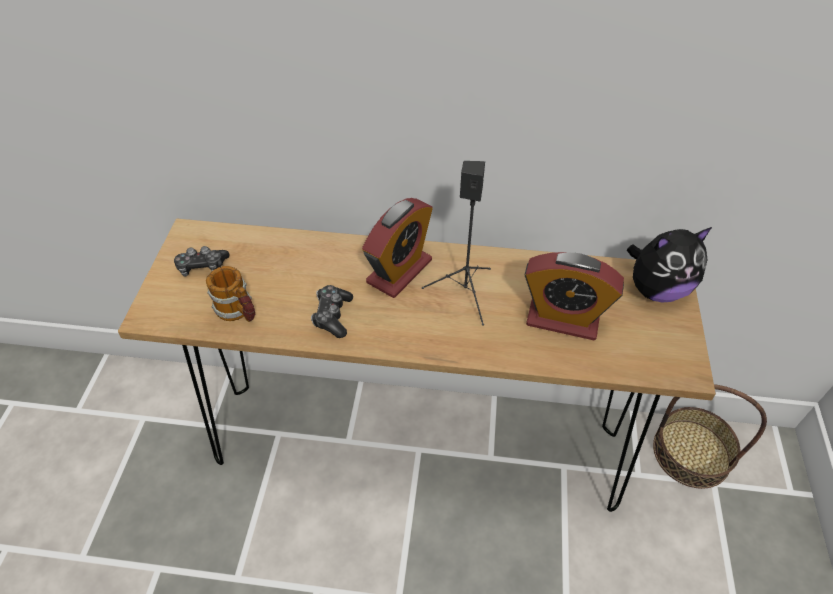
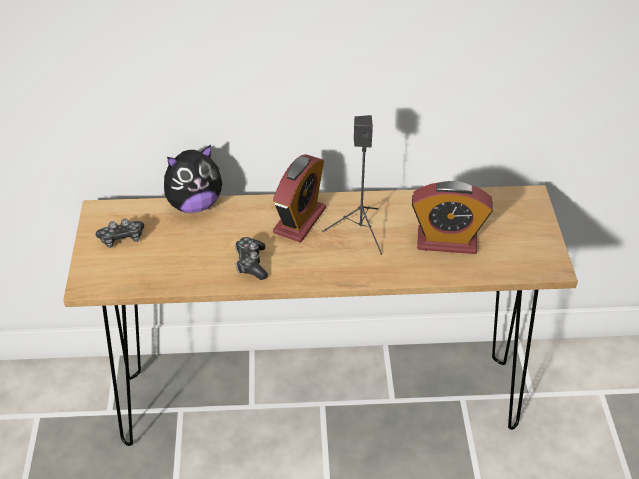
camera: 10 degrees left, 5 degrees down
mug [206,266,255,322] -> none
plush toy [627,227,712,302] -> plush toy moved to [164,145,222,213]
basket [653,384,767,489] -> none

